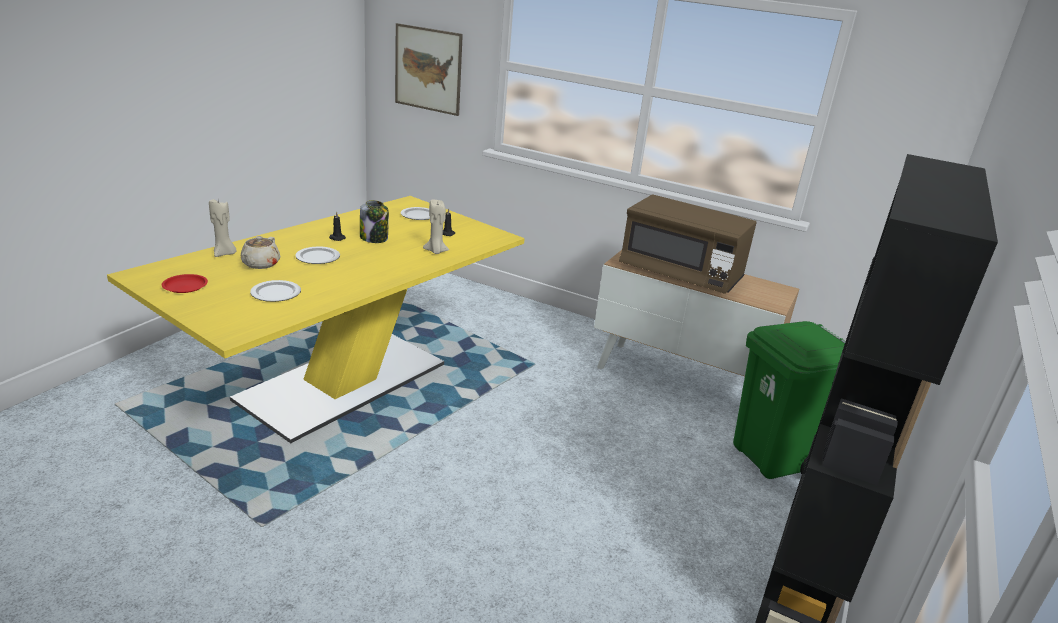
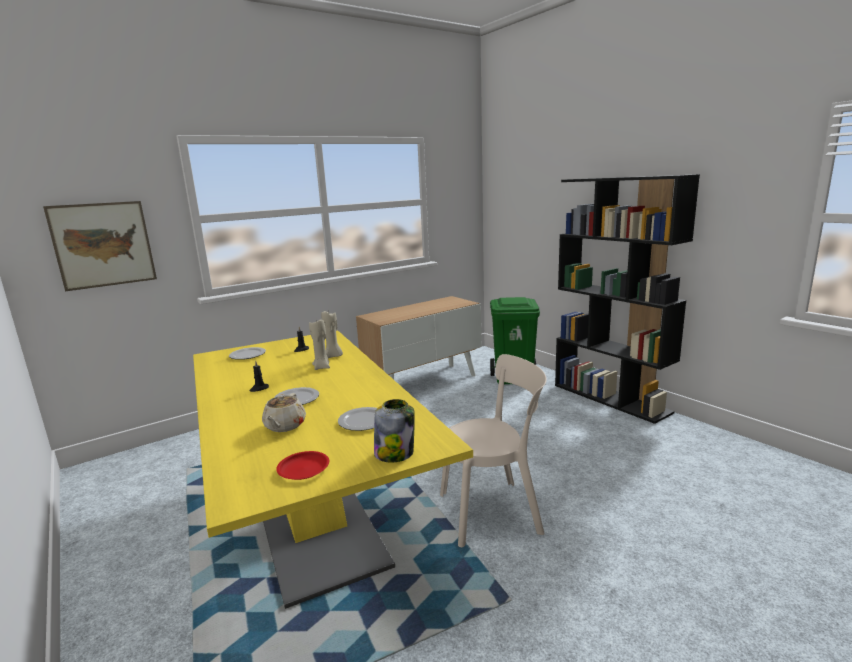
camera: 60 degrees left, 10 degrees down
beige candle [209,199,237,257] -> beige candle moved to [309,319,330,370]
beige teapot [241,236,280,269] -> beige teapot turned 60 degrees clockwise [262,393,306,432]
jar [360,200,389,243] -> jar moved to [374,399,415,463]
brown microwave [619,195,757,294] -> none
none -> beige chair [440,354,547,547]

